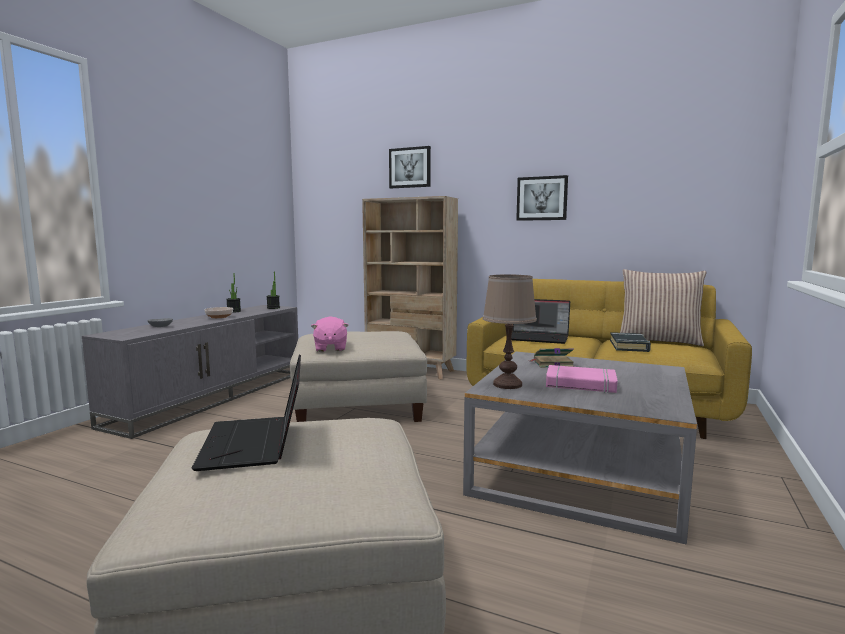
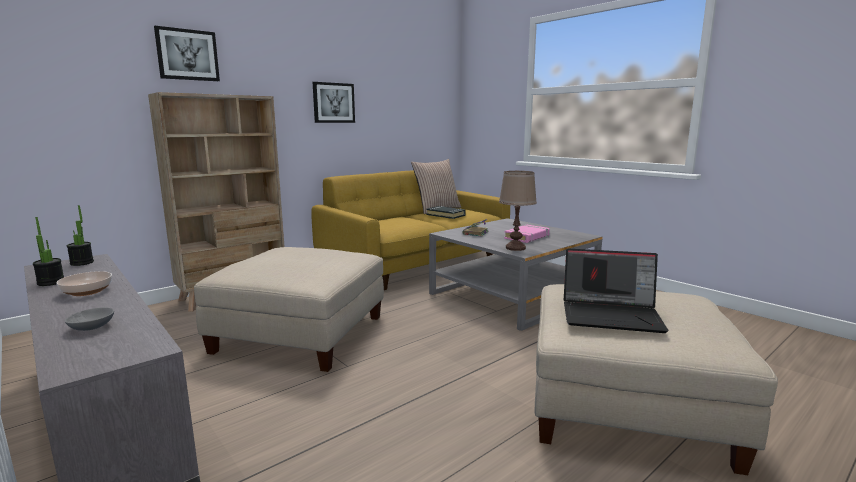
camera: 65 degrees left, 5 degrees up
pink plush toy [311,316,349,352] -> none
laptop [511,299,570,344] -> none

